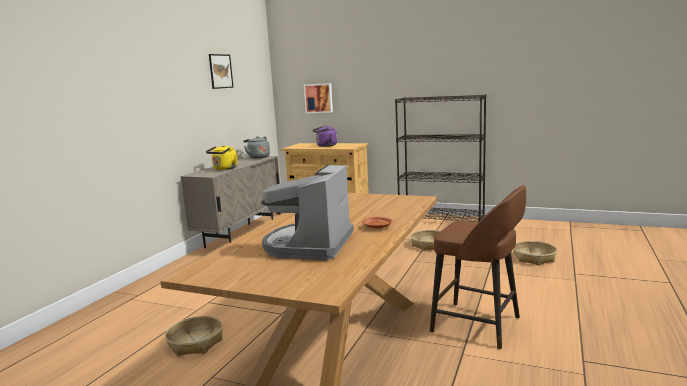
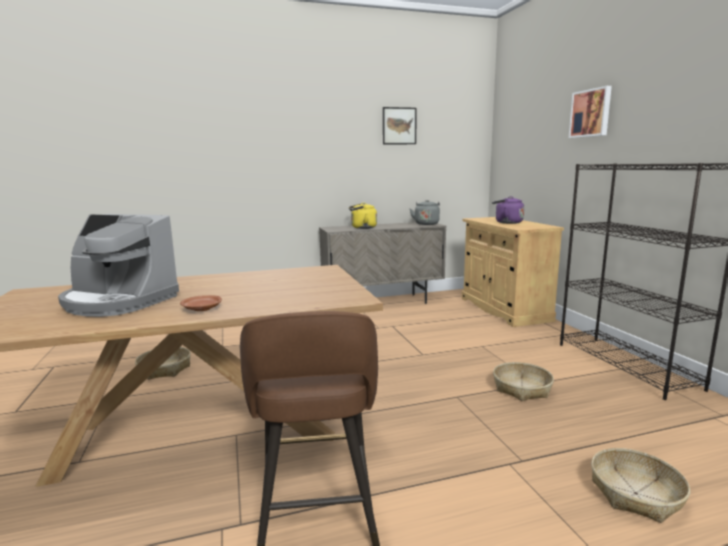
camera: 50 degrees right, 0 degrees up
coffee machine [261,164,354,260] -> coffee machine turned 135 degrees counterclockwise [58,214,179,317]
picture [304,83,333,113] -> picture moved to [569,86,612,138]

